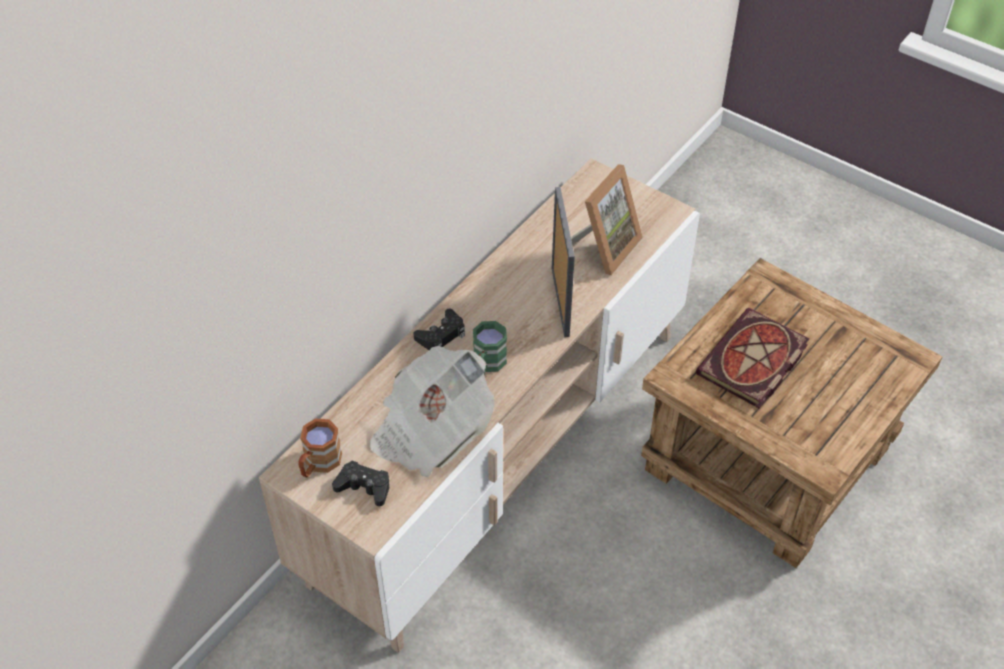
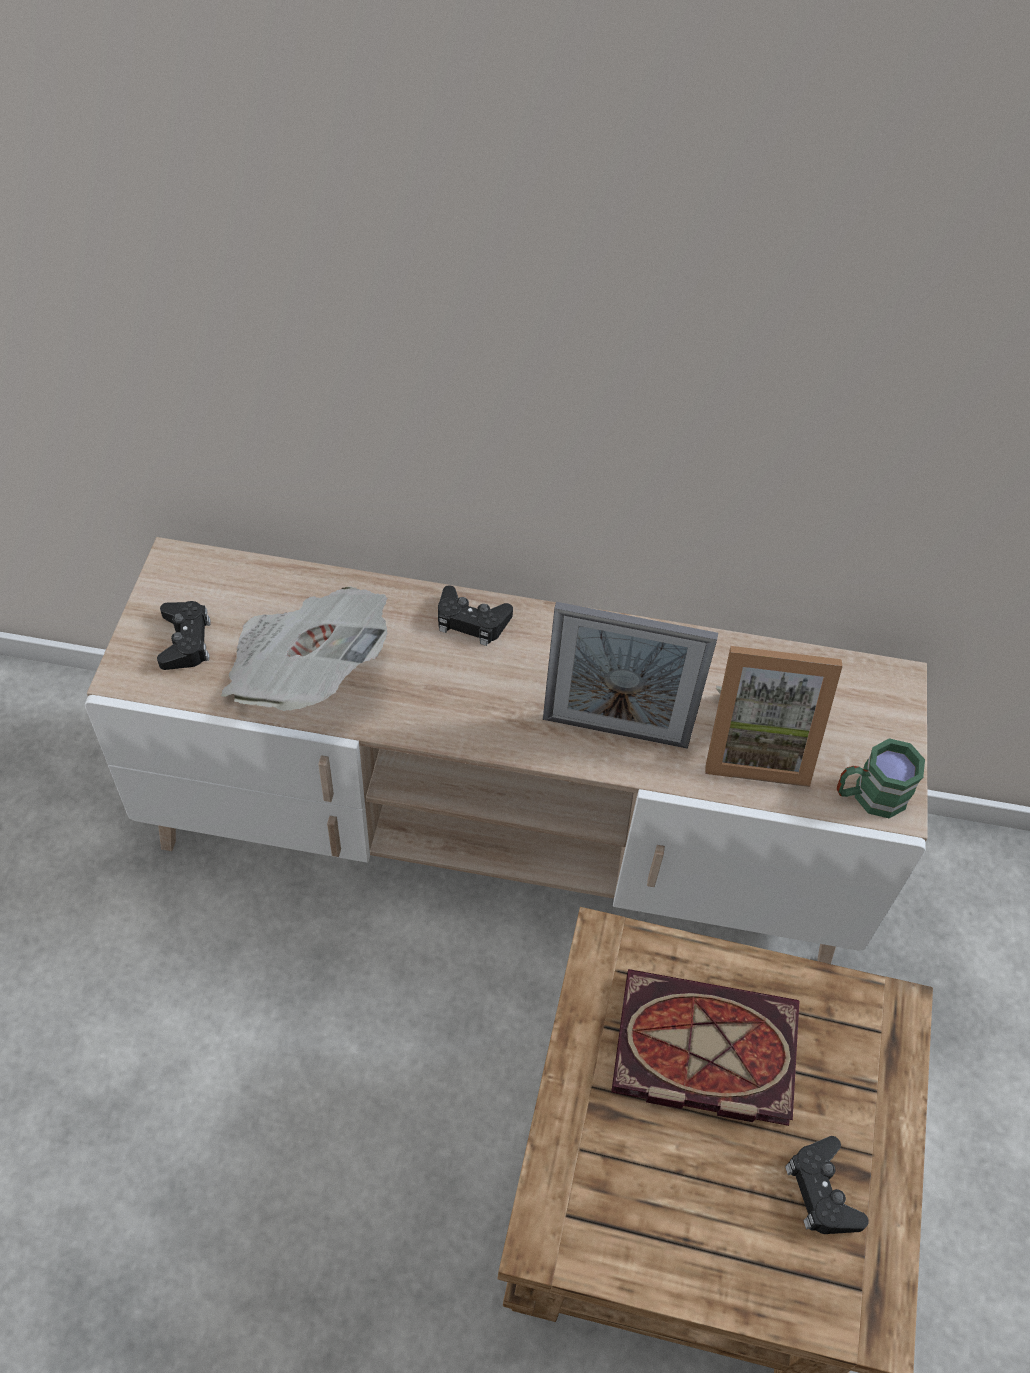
camera: 60 degrees right, 5 degrees up
brown mug [298,418,342,477] -> none
green mug [473,321,507,374] -> green mug moved to [837,738,925,818]
picture frame [552,187,575,337] -> picture frame turned 45 degrees clockwise [543,602,718,749]
none -> black game controller [785,1136,869,1234]

